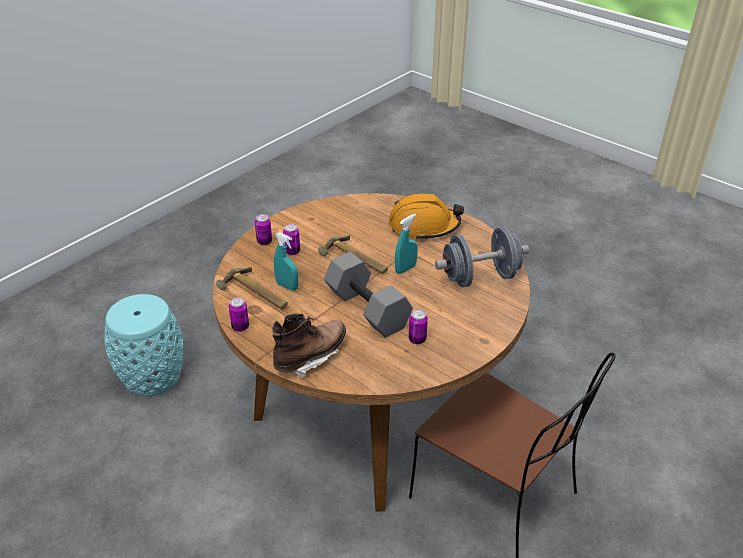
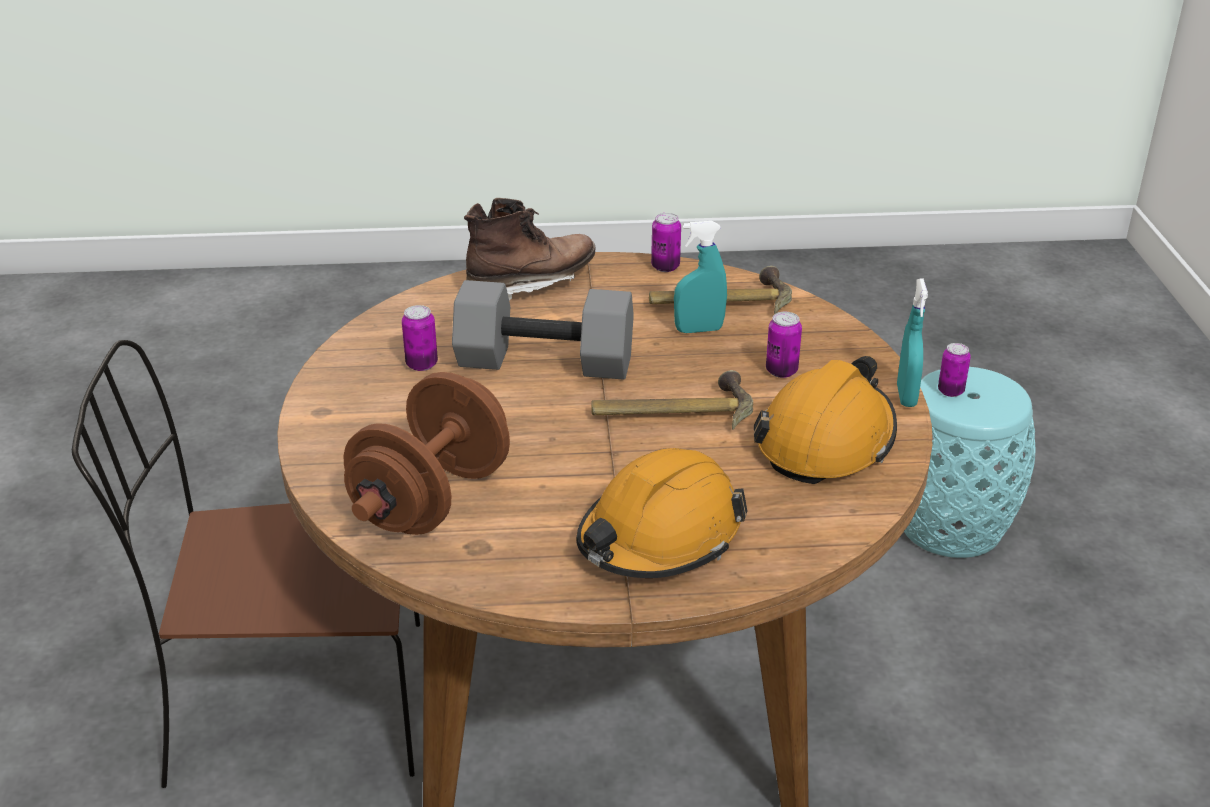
camera: 135 degrees right, 5 degrees down
can [255,214,272,245] -> can moved to [938,343,971,397]
brown boot [272,314,346,379] -> brown boot turned 120 degrees counterclockwise [464,198,595,301]
turquoise spray bottle [395,214,417,274] -> turquoise spray bottle moved to [897,279,928,407]
grey dumbbell [435,227,529,287] -> brown dumbbell [344,372,510,535]
none -> orange hard hat [754,356,897,484]

